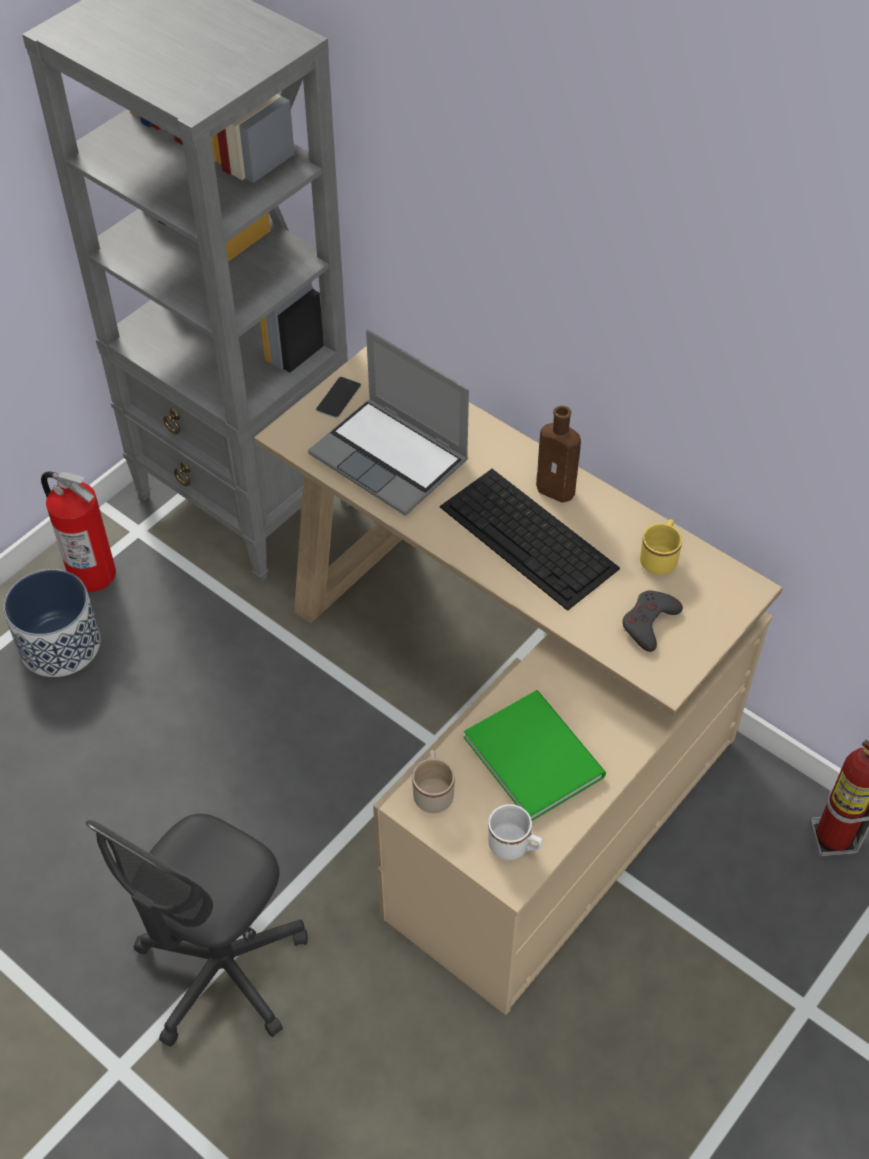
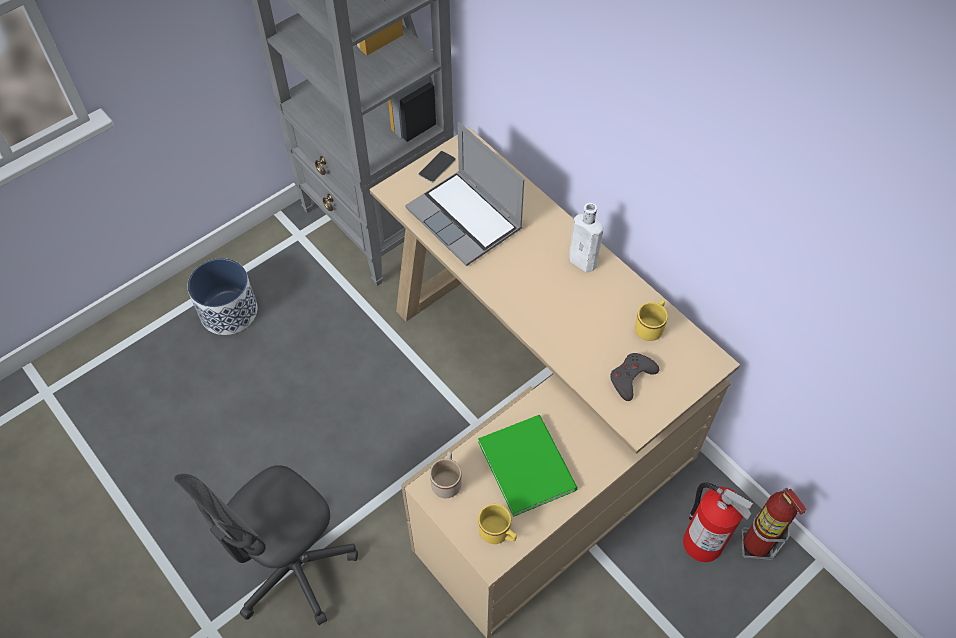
camera: 10 degrees right, 5 degrees up
fire extinguisher [41,471,116,592] -> fire extinguisher moved to [683,482,753,562]
keyboard [440,469,620,611] -> none
white mug [488,804,543,860] -> yellow mug [478,504,517,544]
brown bottle [536,406,581,503] -> white bottle [569,203,603,272]

